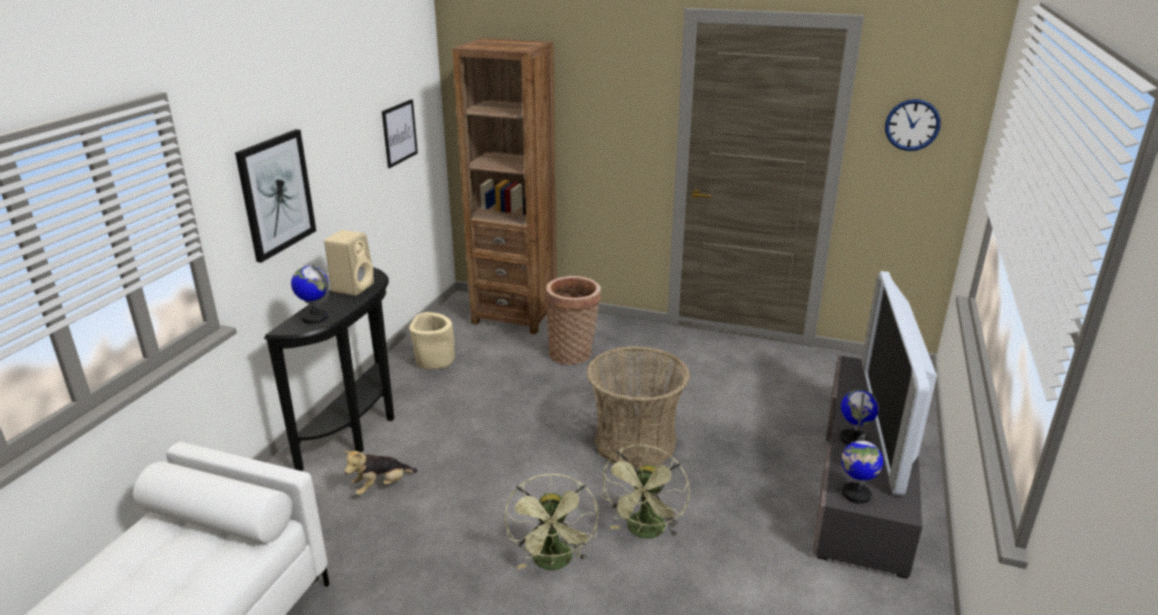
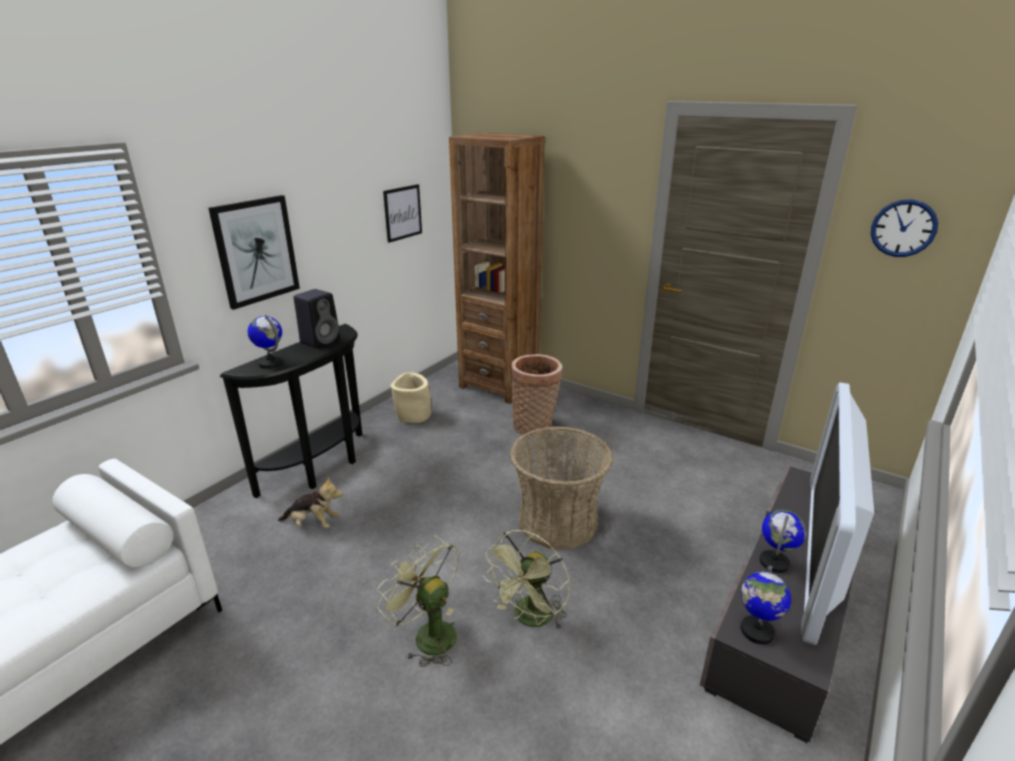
camera: 15 degrees right, 0 degrees up
beige speaker [324,230,374,296] -> black speaker [294,289,340,349]
plush toy [343,451,418,496] -> plush toy turned 150 degrees counterclockwise [278,476,343,528]
green fan [504,474,598,570] -> green fan turned 120 degrees clockwise [377,536,459,667]

